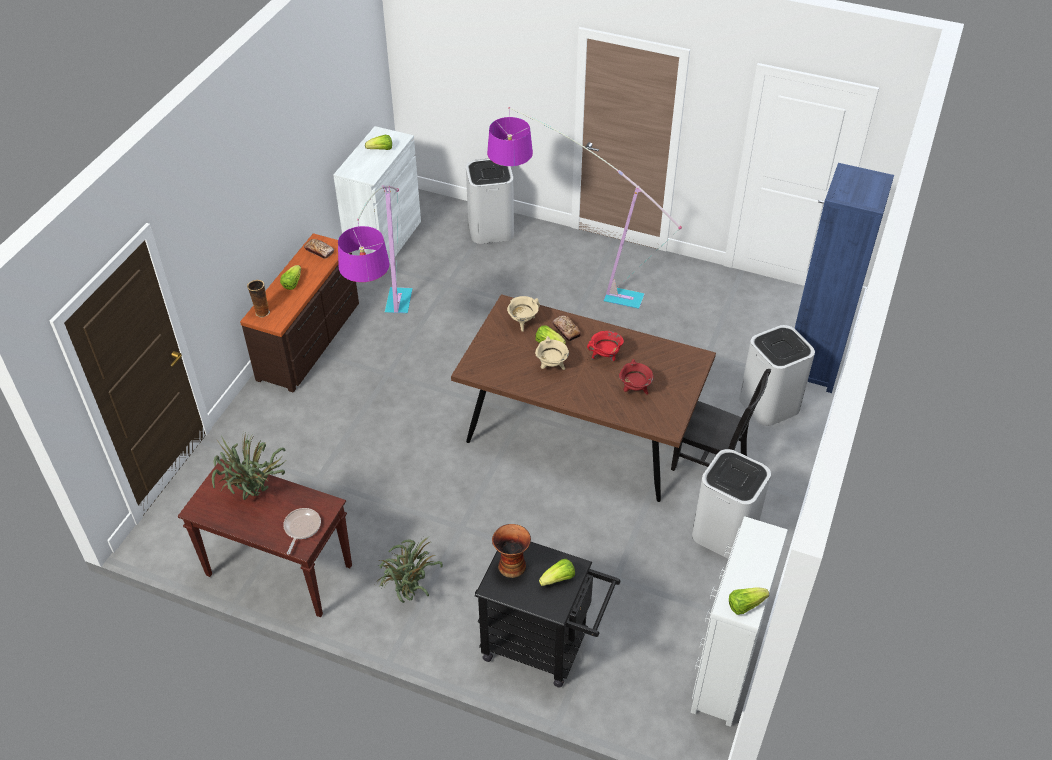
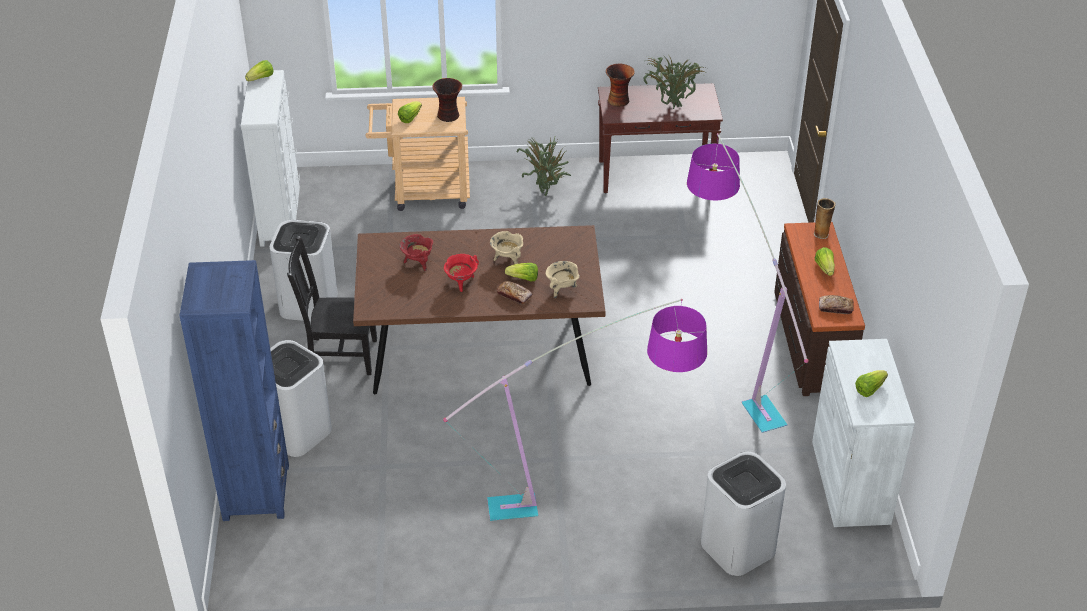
camera: 155 degrees right, 5 degrees down
frying pan [283,508,321,555] -> vase [606,64,635,107]
black cart [475,542,621,688] -> beige cart [366,97,470,211]

